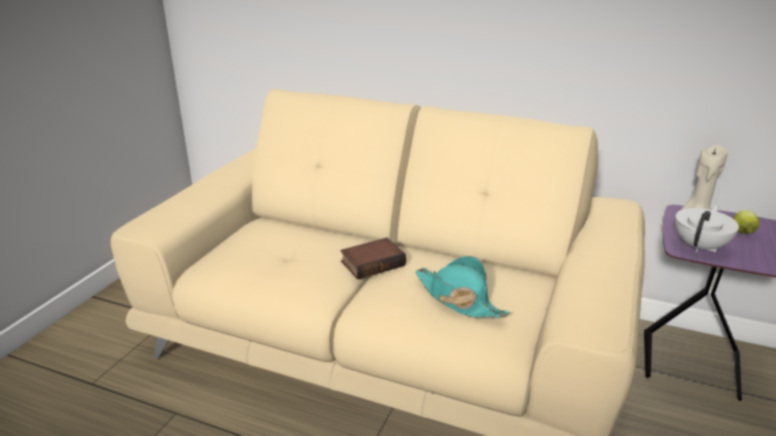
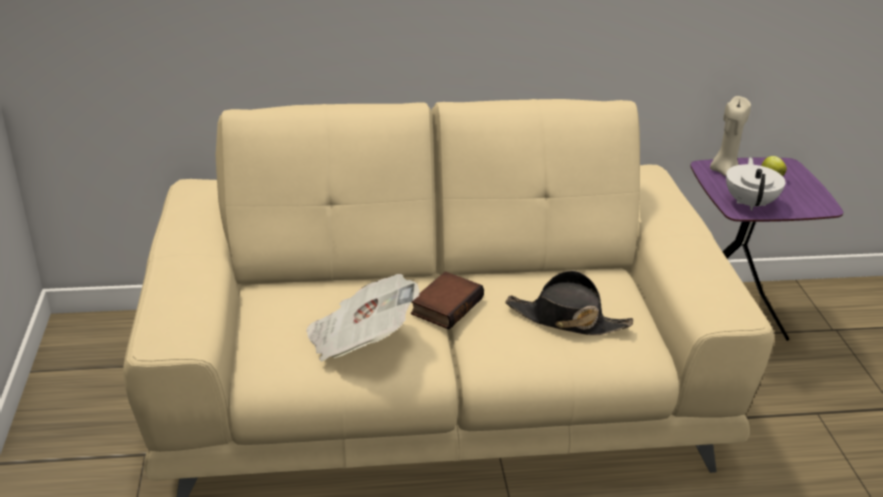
camera: 30 degrees left, 5 degrees up
turquoise hat [415,256,510,318] -> black hat [505,270,633,335]
none -> newspaper [306,274,420,362]

